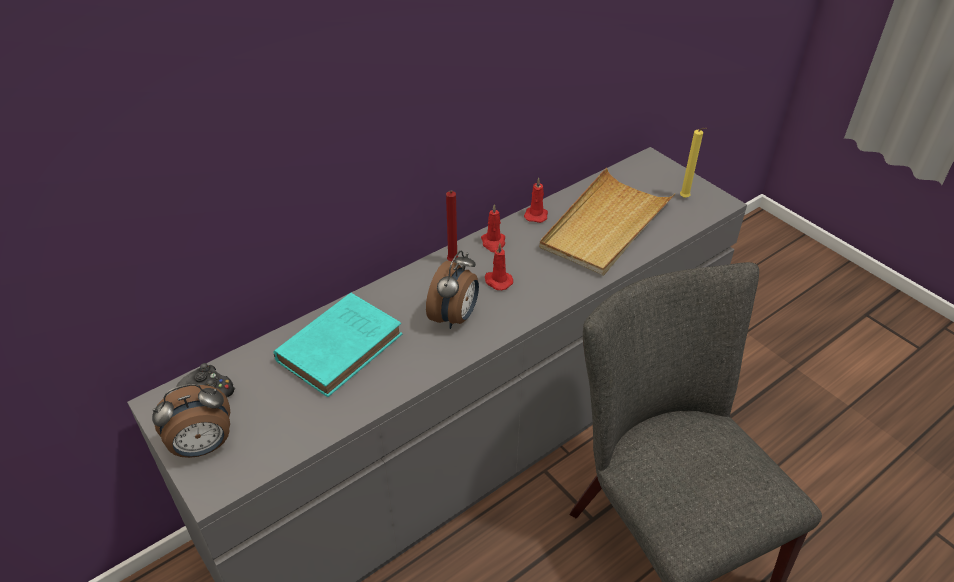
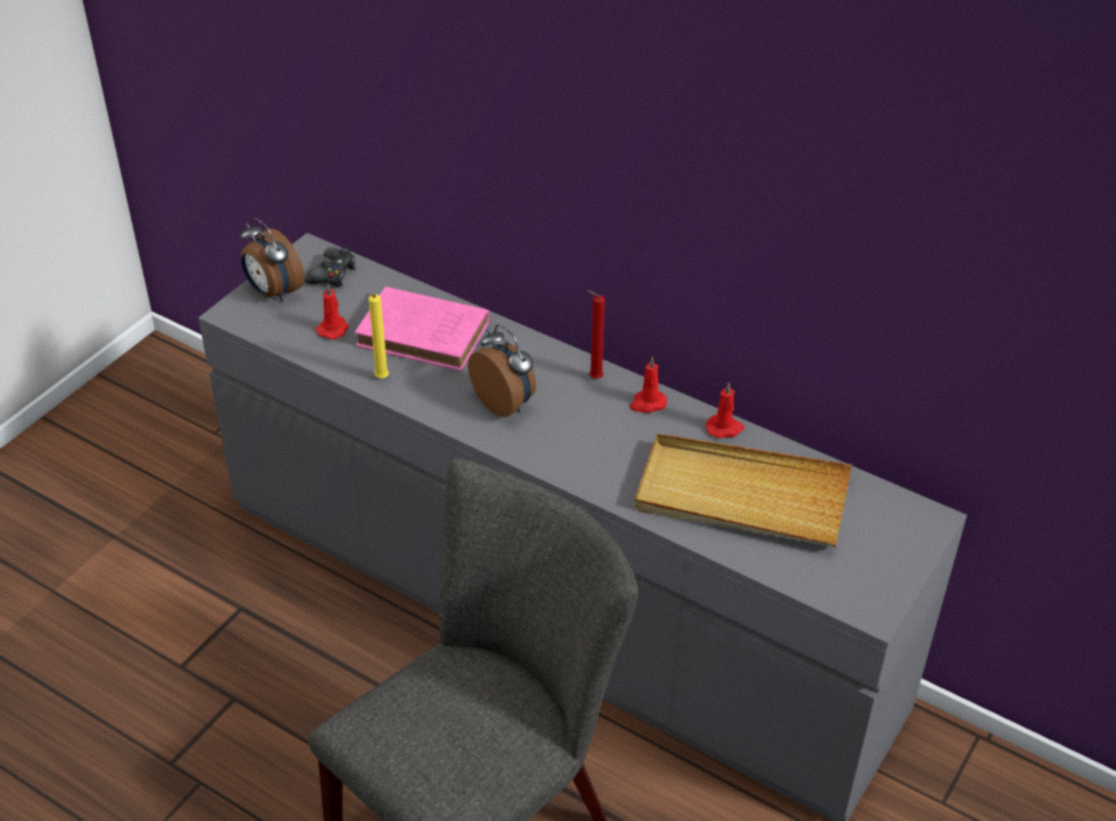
camera: 70 degrees right, 0 degrees up
turquoise book [273,293,402,397] -> pink book [355,287,489,371]
alarm clock [426,251,479,329] -> alarm clock turned 135 degrees counterclockwise [468,324,536,417]
red candle [485,243,513,290] -> red candle moved to [316,284,349,340]
yellow candle [680,128,707,198] -> yellow candle moved to [365,294,389,378]

